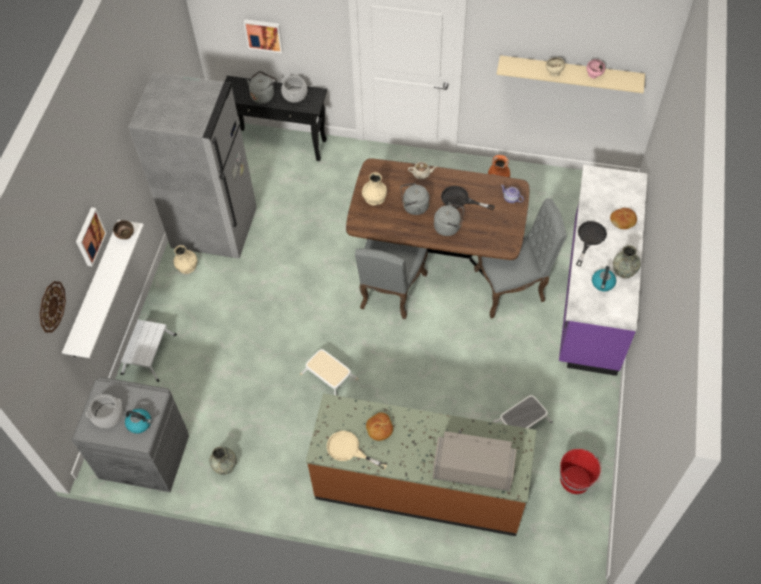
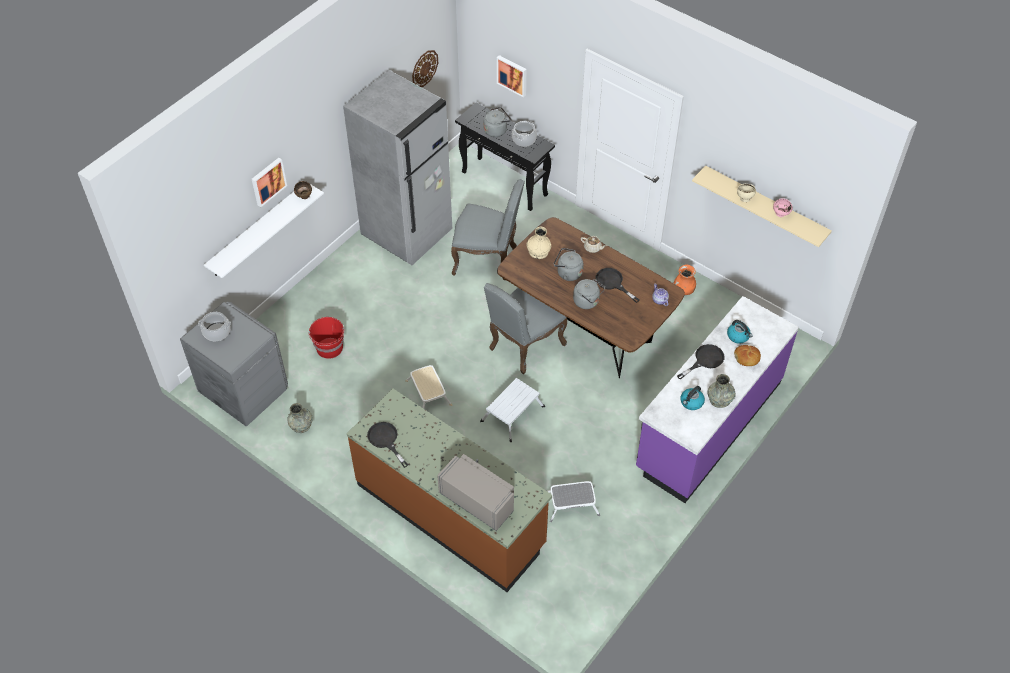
camera: 25 degrees right, 5 degrees down
wall clock [40,281,66,333] -> wall clock moved to [412,50,438,87]
white step ladder [121,319,177,382] -> white step ladder moved to [480,378,545,442]
kettle [125,409,152,434] -> kettle moved to [727,320,753,344]
beige vase [174,245,197,274] -> none
beige frying pan [327,431,387,469] -> black frying pan [367,422,408,468]
bread [366,412,393,441] -> none
grey chair [474,198,567,318] -> grey chair moved to [451,179,525,280]
red bucket [560,449,602,494] -> red bucket moved to [309,317,344,359]

